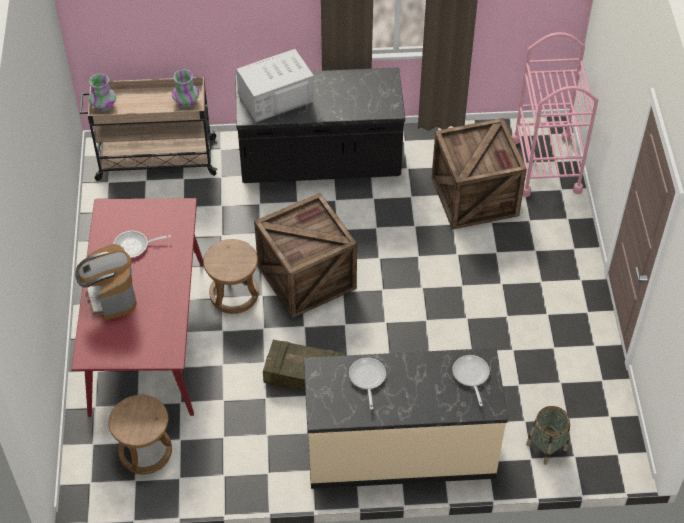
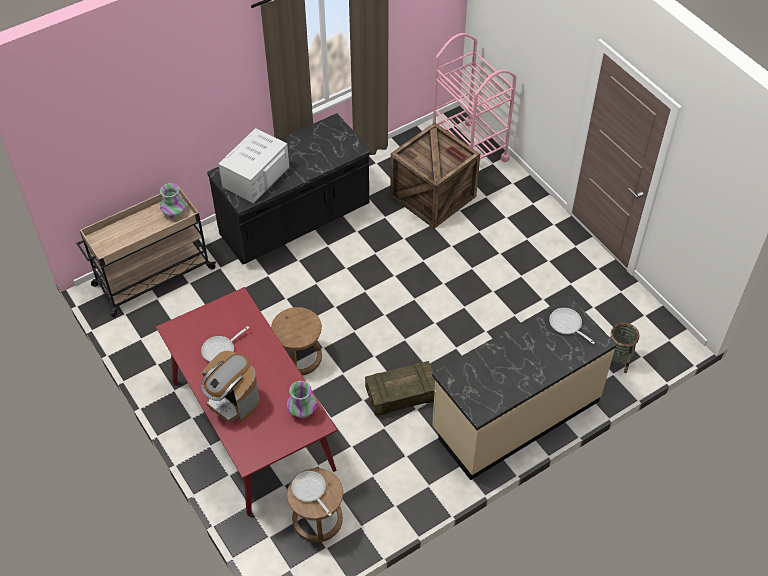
camera: 30 degrees left, 0 degrees up
vase [89,74,116,112] -> vase moved to [287,381,317,418]
crate [254,193,357,318] -> none
frying pan [349,358,386,410] -> frying pan moved to [291,471,332,516]

